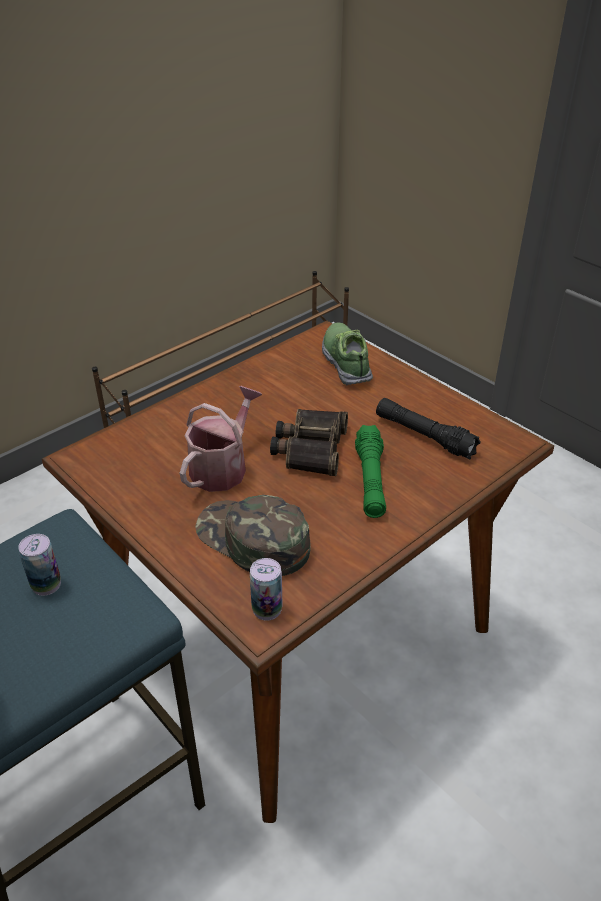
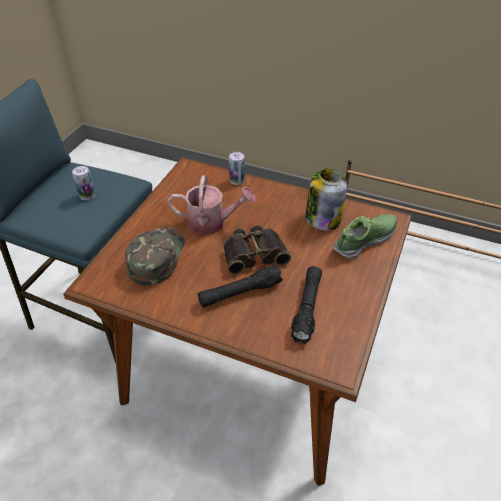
camera: 65 degrees right, 5 degrees up
can [250,558,282,621] -> can moved to [229,152,245,185]
green flashlight [355,425,386,518] -> black flashlight [198,265,283,307]
none -> jar [305,169,347,231]

